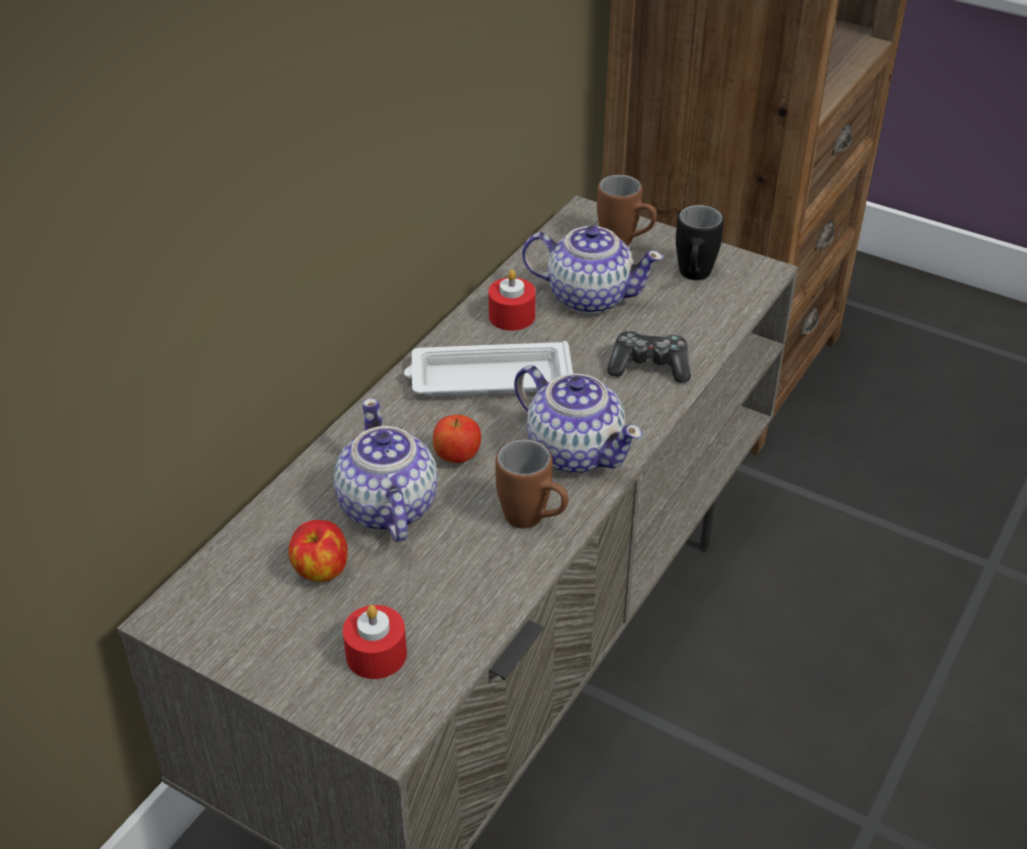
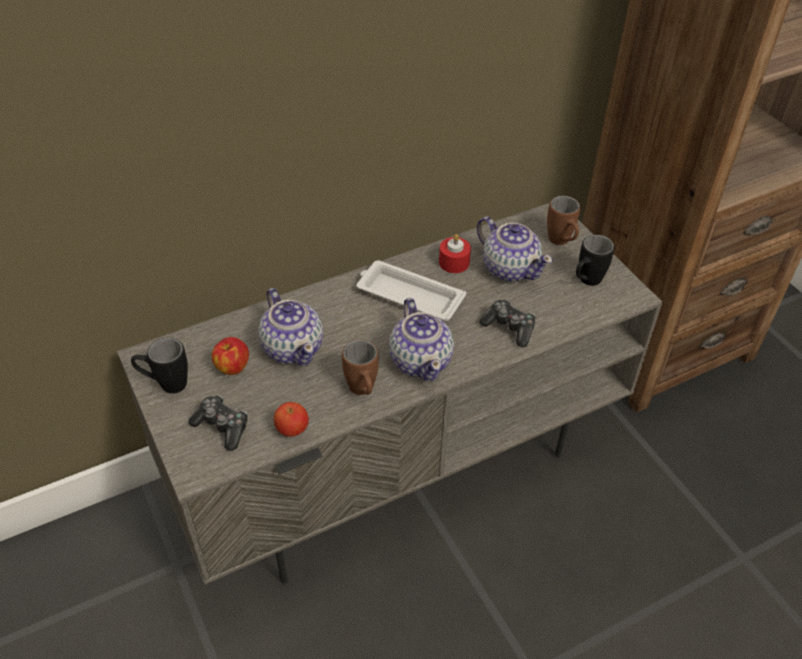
camera: 30 degrees right, 5 degrees up
teapot [334,398,437,542] -> teapot turned 135 degrees clockwise [258,288,323,366]
red candle [343,605,407,679] -> game controller [188,395,248,451]
apple [433,415,481,463] -> apple moved to [274,402,309,437]
none -> black mug [131,338,188,394]

